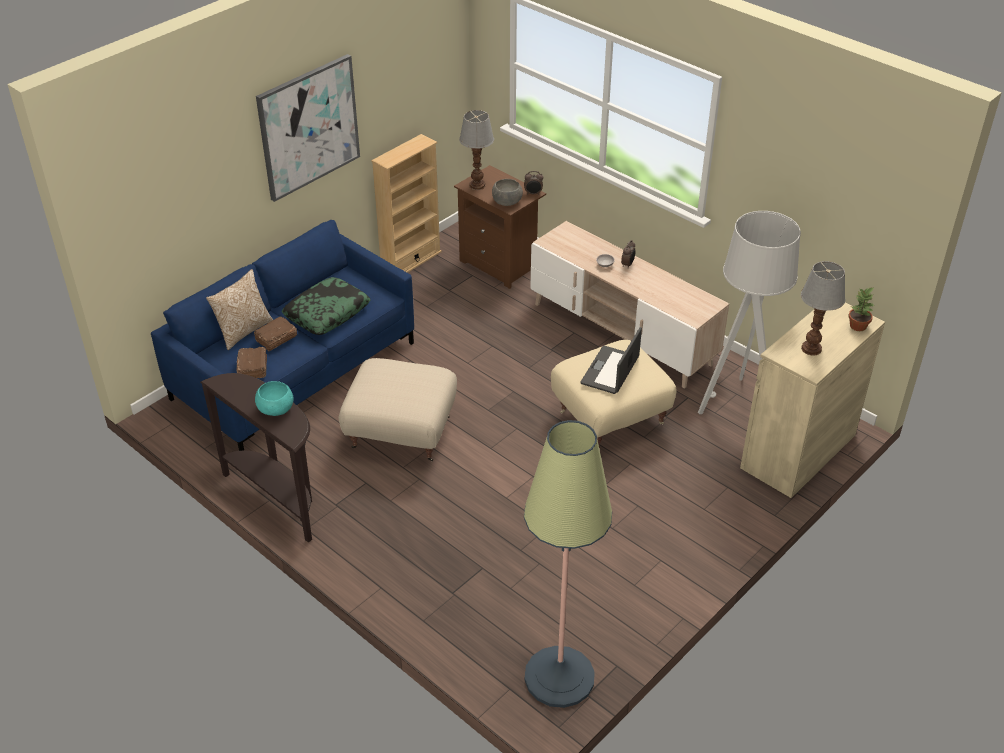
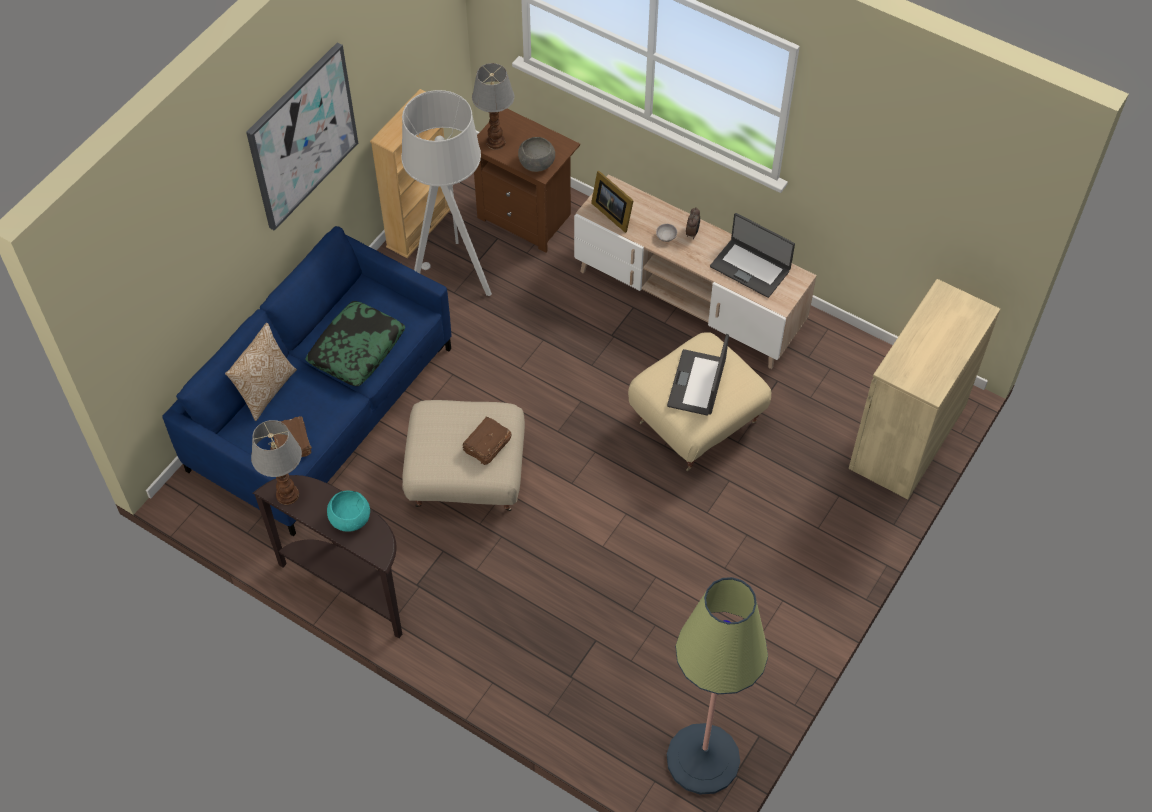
camera: 10 degrees left, 15 degrees up
brown book [254,316,297,351] -> brown book moved to [462,416,512,465]
alarm clock [524,171,543,195] -> none
grey floor lamp [698,211,801,414] -> grey floor lamp moved to [401,90,492,296]
table lamp [801,261,845,356] -> table lamp moved to [251,420,302,505]
potted plant [848,287,875,331] -> none
none -> picture frame [591,171,634,233]
none -> laptop [710,213,795,298]

